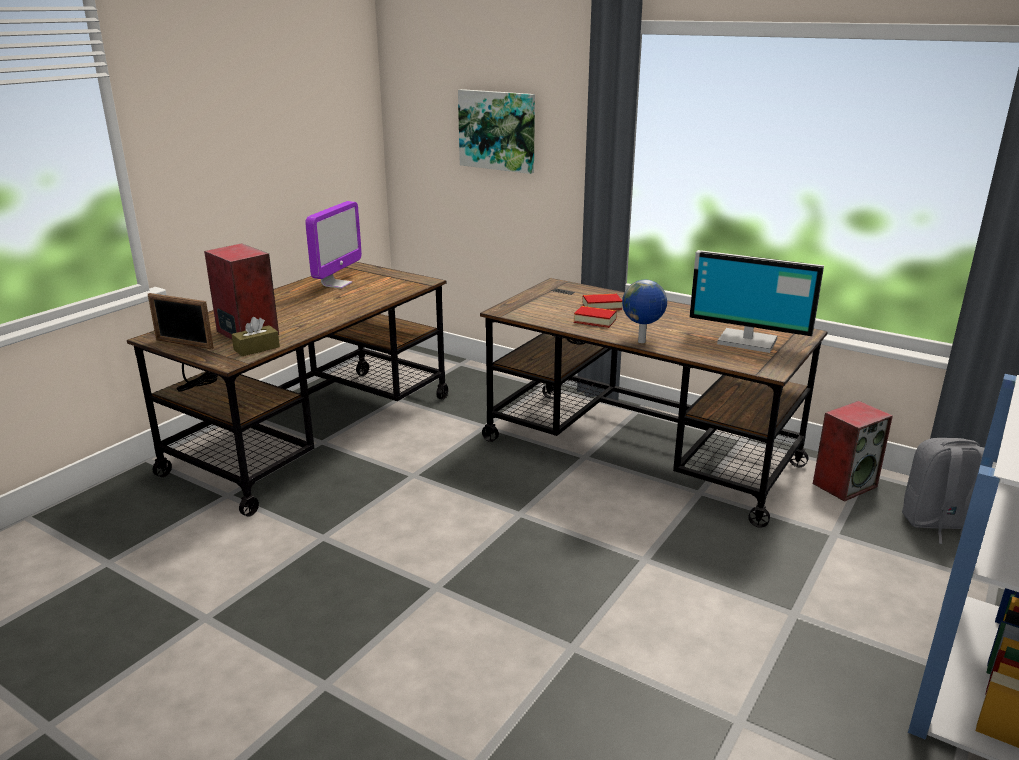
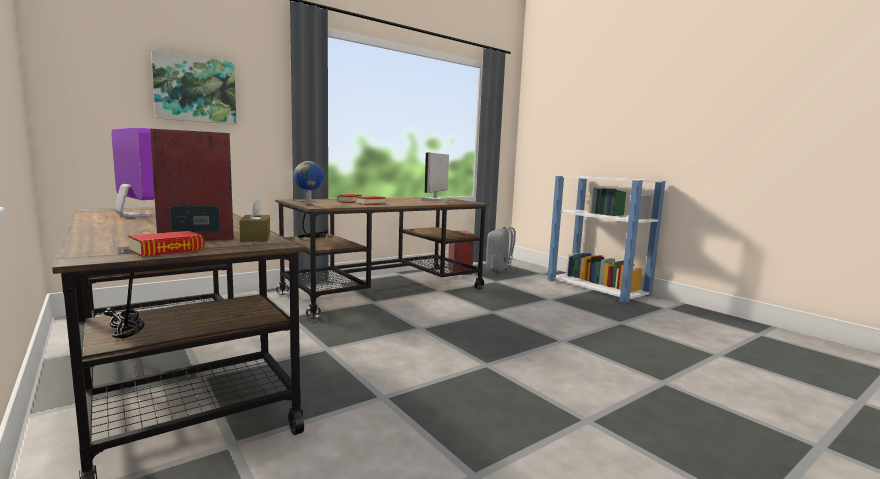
camera: 70 degrees left, 15 degrees down
picture frame [148,293,214,349] -> book [128,231,204,257]
globe [622,280,667,343] -> globe moved to [293,161,324,204]
monitor [690,250,824,353] -> monitor turned 150 degrees clockwise [421,152,449,202]

